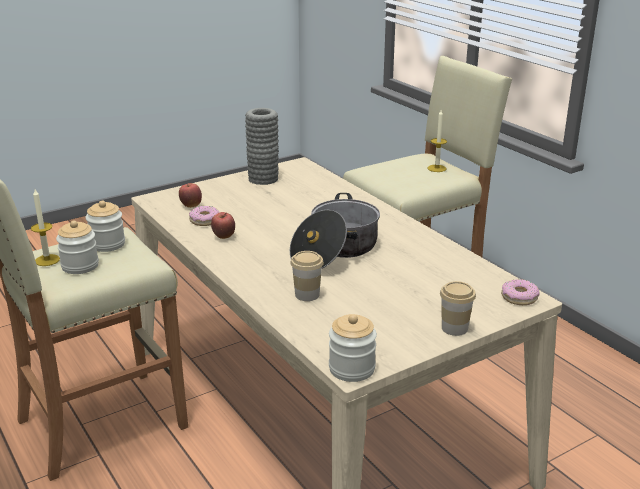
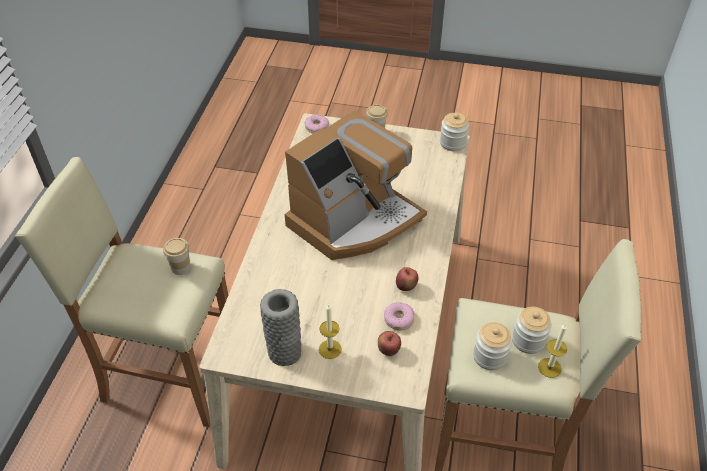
camera: 135 degrees left, 20 degrees up
cooking pot [290,193,380,268] -> coffee machine [285,110,427,260]
cup [290,251,324,301] -> cup moved to [163,238,191,275]
candle [428,110,447,172] -> candle moved to [319,303,342,359]

